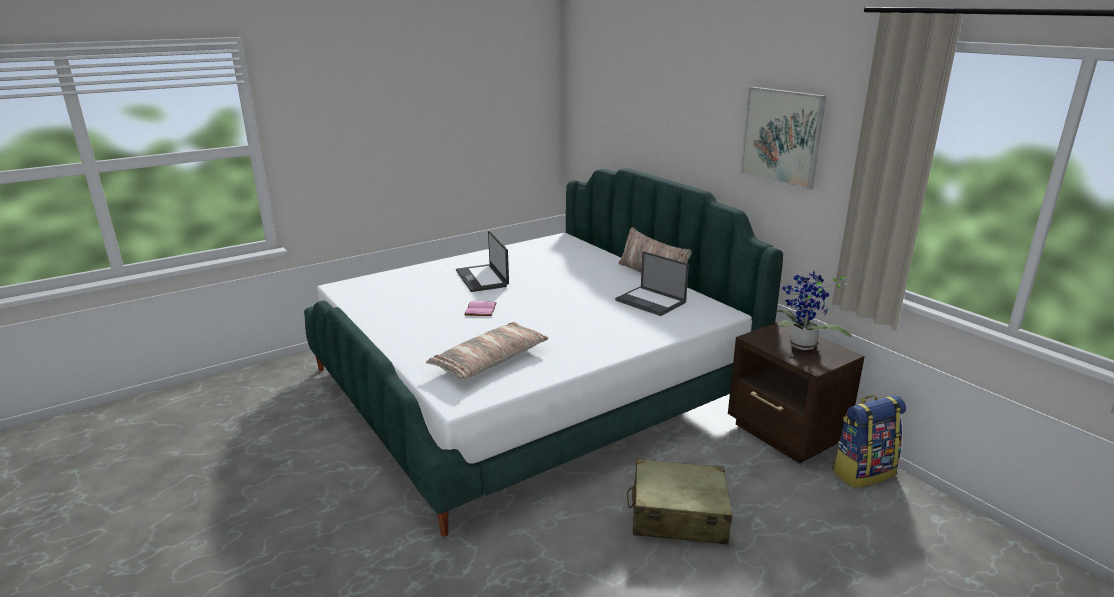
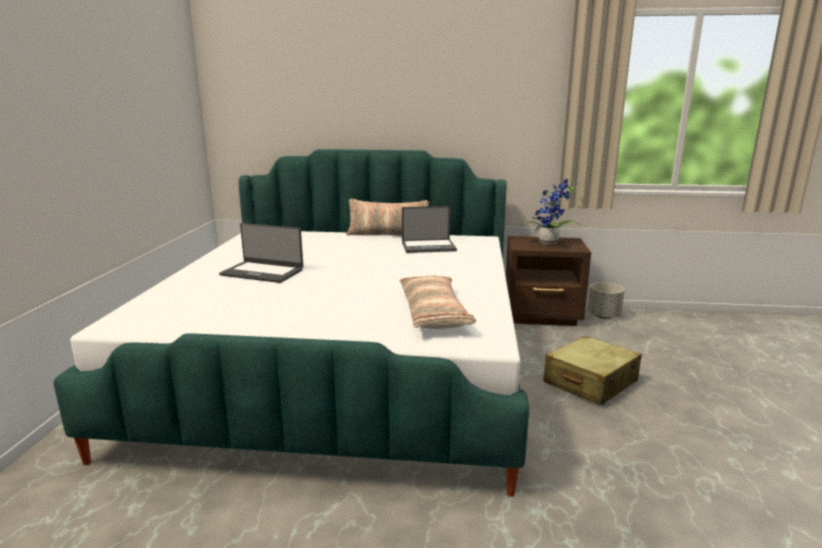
camera: 50 degrees left, 5 degrees down
pink book [464,301,497,316] -> none
picture [740,87,826,190] -> none
backpack [832,395,906,488] -> grey planter [588,282,625,319]

